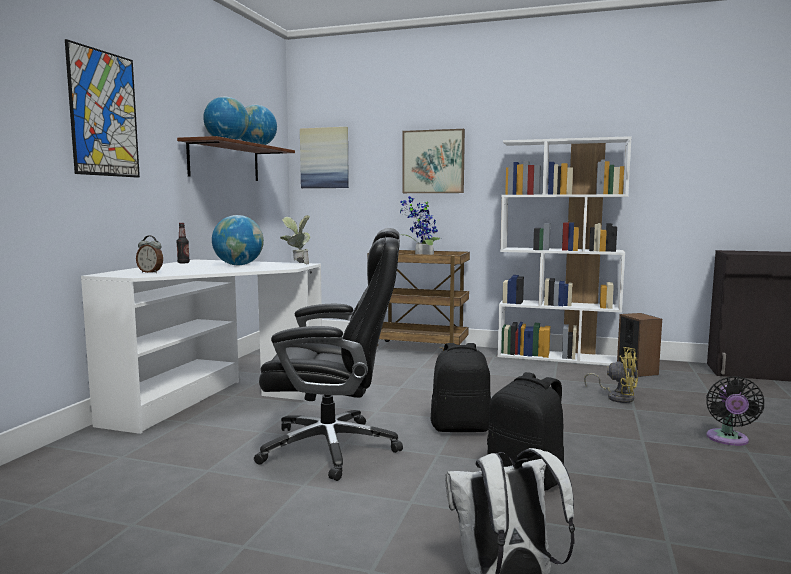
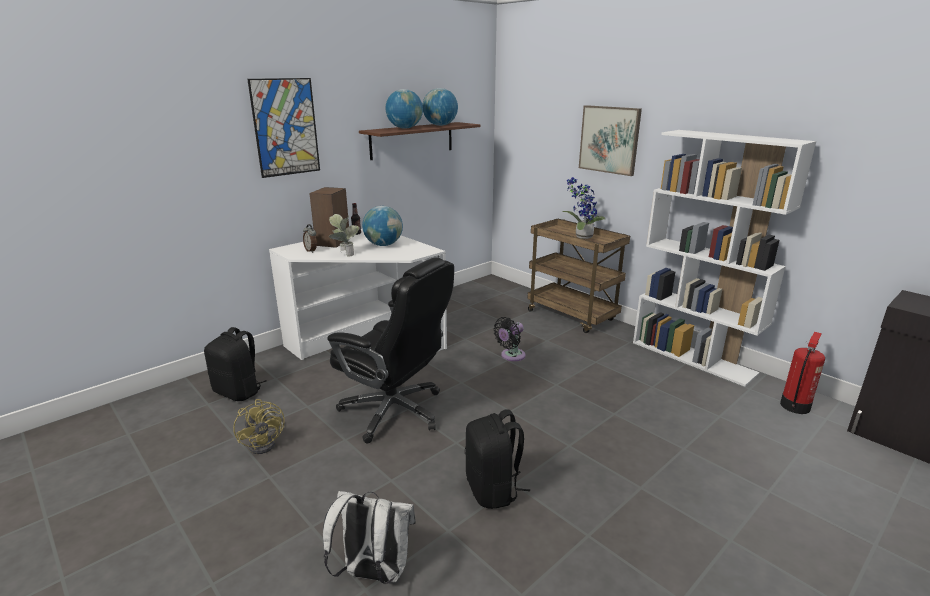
camera: 30 degrees right, 15 degrees up
potted plant [280,215,310,265] -> potted plant moved to [329,214,360,257]
picture [300,127,349,188] -> none
black backpack [431,343,491,432] -> black backpack moved to [204,327,267,401]
yellow fan [584,347,638,403] -> yellow fan moved to [233,399,285,454]
speaker [617,313,662,377] -> speaker moved to [309,187,349,248]
black fan [706,376,764,446] -> black fan moved to [493,317,526,361]
none -> fire extinguisher [780,332,825,414]

